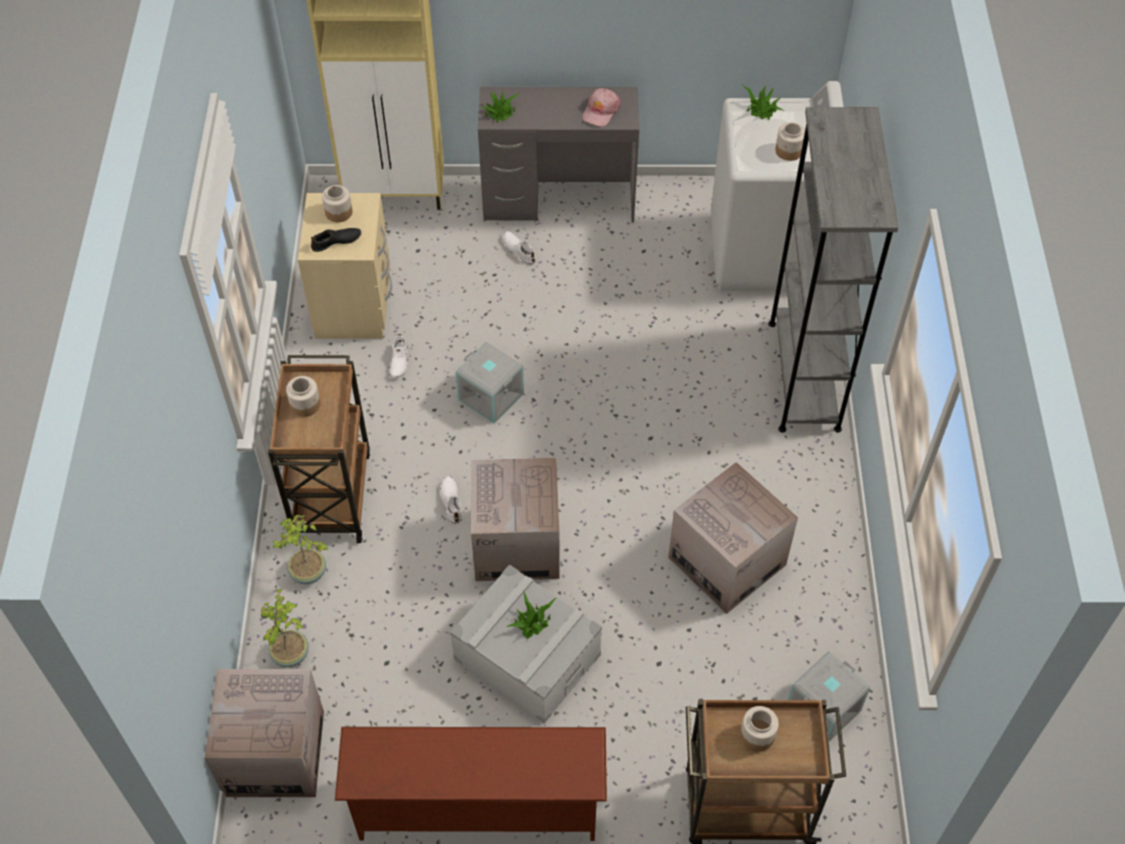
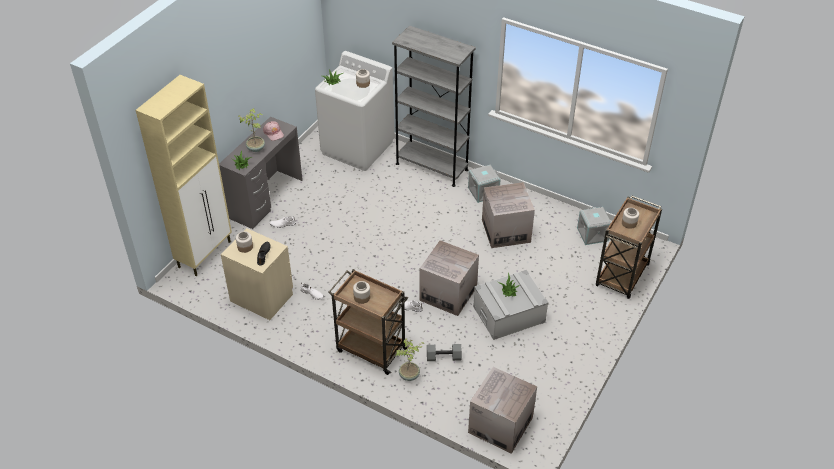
camera: 60 degrees left, 10 degrees down
potted plant [261,589,309,667] -> potted plant moved to [238,108,265,152]
brown shoe rack [335,727,607,841] -> none
grey storage box [455,342,524,424] -> grey storage box moved to [468,165,501,203]
none -> grey dumbbell [427,344,462,361]

